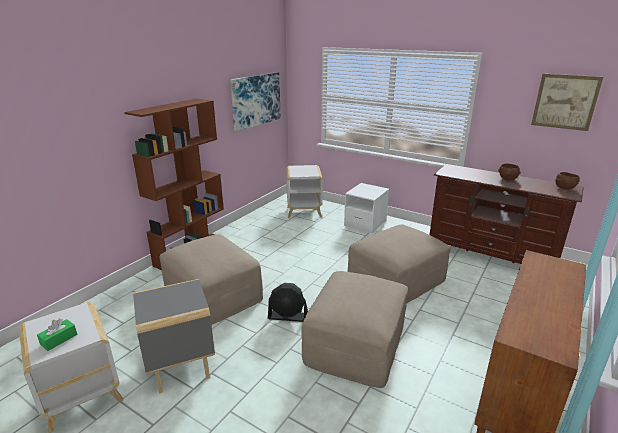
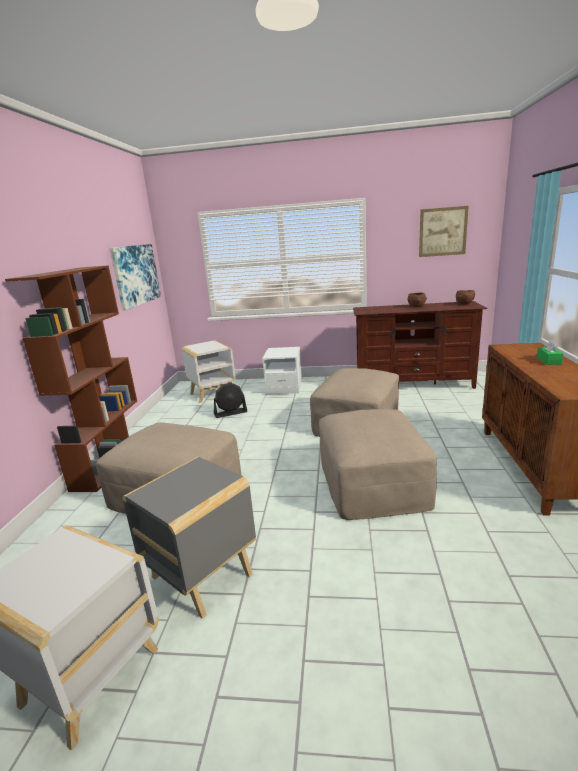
camera: 25 degrees left, 5 degrees down
green tissue box [37,318,77,351] -> green tissue box moved to [537,340,563,365]
black fan [268,283,308,322] -> black fan moved to [214,383,247,418]

